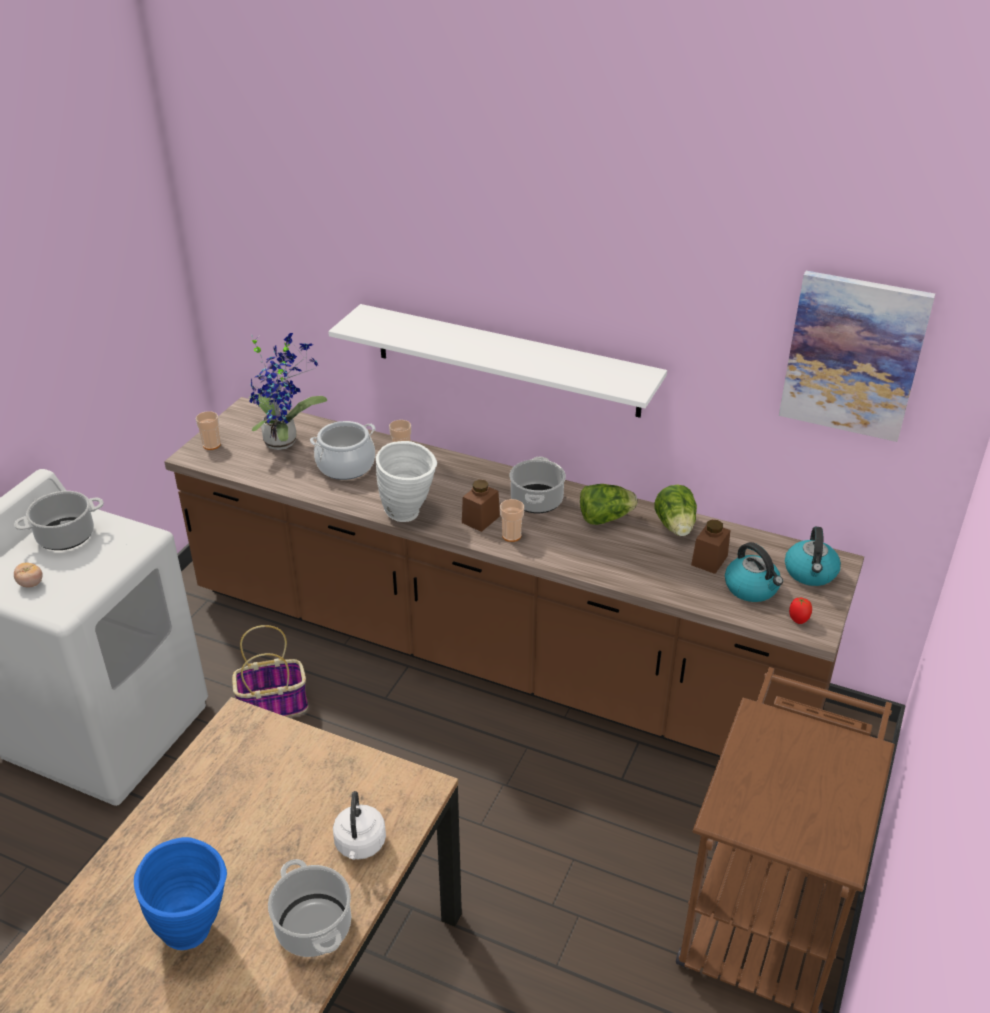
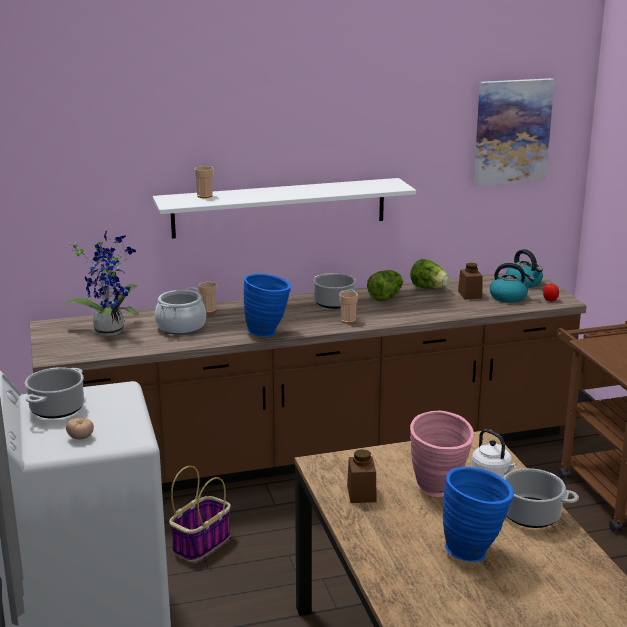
camera: 40 degrees left, 15 degrees down
cup [195,411,221,450] -> cup moved to [194,166,213,198]
white vase [376,441,437,522] -> blue vase [243,273,291,337]
brown jar [462,480,500,532] -> brown jar moved to [347,449,377,503]
none -> pink vase [410,411,474,497]

